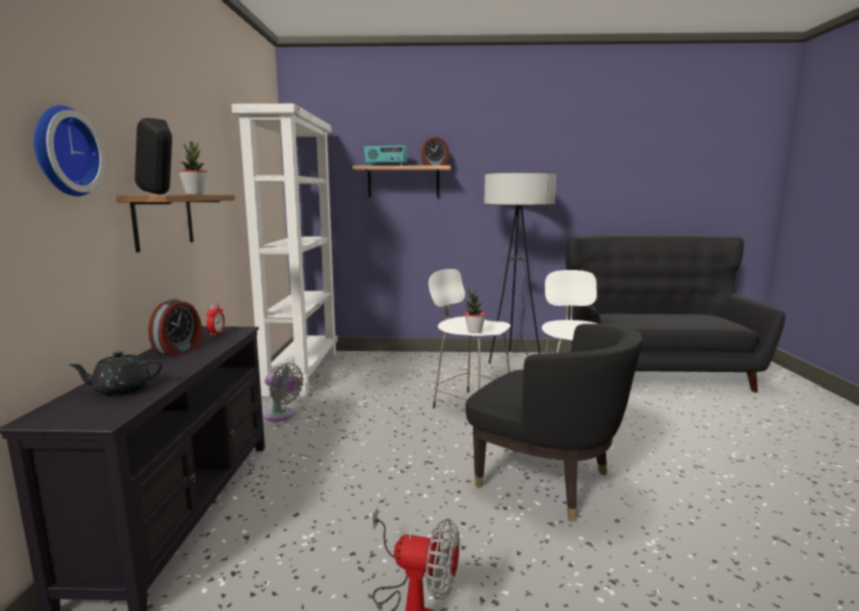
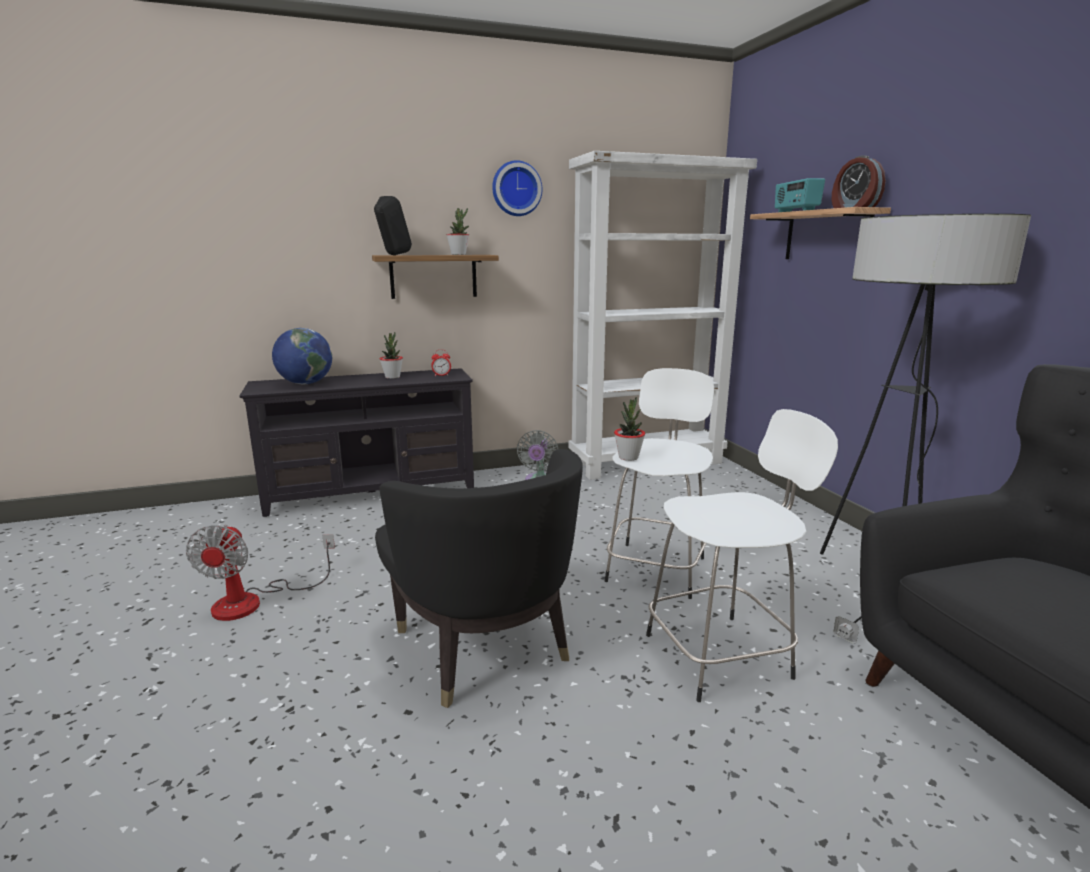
camera: 70 degrees right, 5 degrees up
wall clock [34,105,105,196] -> wall clock moved to [492,160,542,216]
black teapot [69,351,162,396] -> globe [272,328,332,384]
alarm clock [148,299,203,356] -> potted plant [380,332,403,379]
black armchair [466,324,642,522] -> black armchair turned 45 degrees counterclockwise [375,449,583,708]

